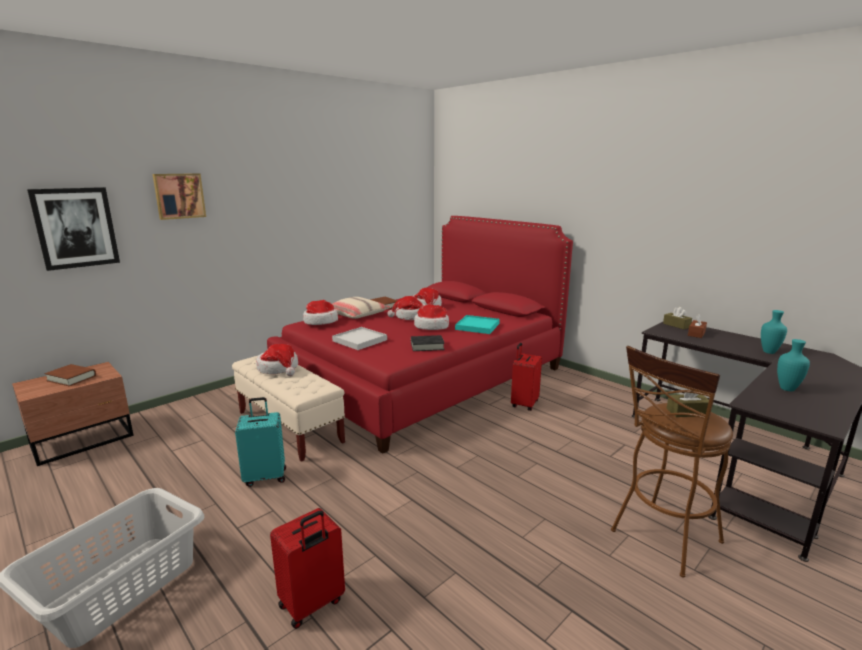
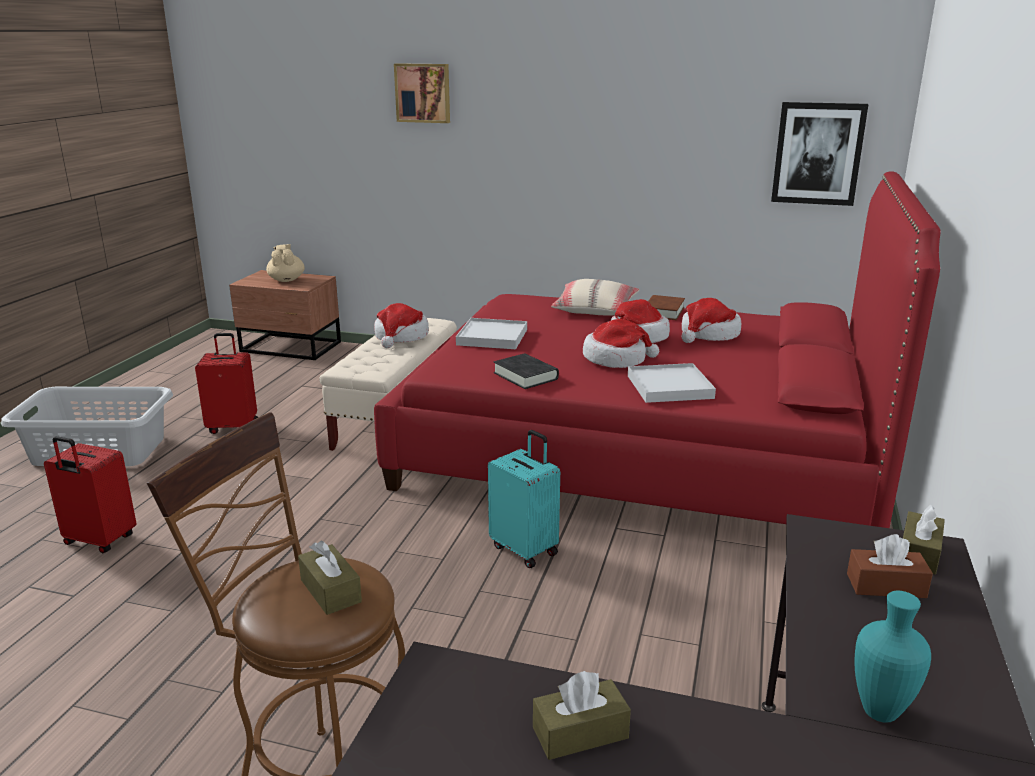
camera: 60 degrees right, 5 degrees up
picture [27,187,120,271] -> picture moved to [771,102,868,206]
brown book [44,364,96,386] -> beige teapot [266,244,305,282]
turquoise suitcase [235,397,286,487] -> turquoise suitcase moved to [488,430,560,568]
hat [303,300,338,325] -> none
turquoise tray [455,315,500,334] -> white tray [628,363,716,403]
red suitcase [511,343,542,411] -> red suitcase moved to [195,333,258,434]
turquoise vase [777,339,810,391] -> brown tissue box [533,671,631,760]

